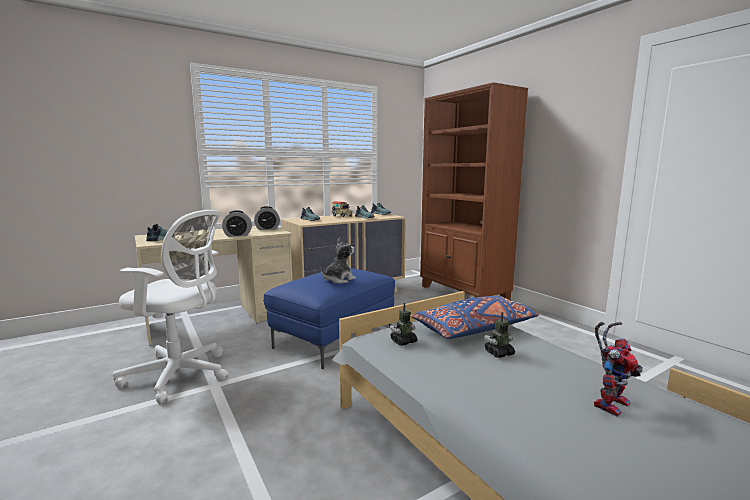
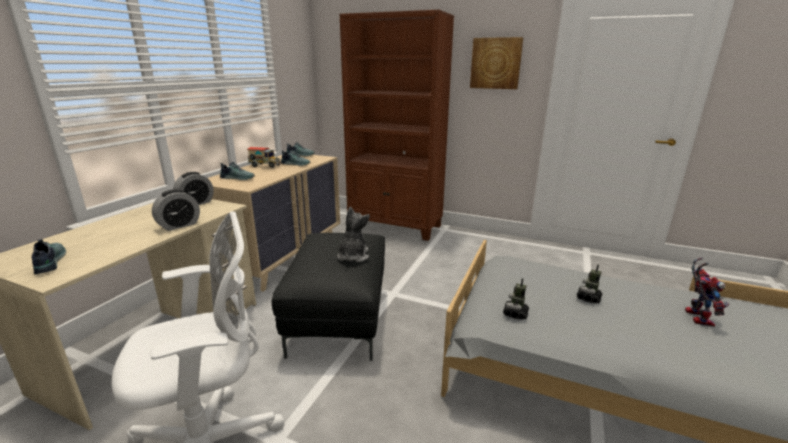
camera: 35 degrees left, 10 degrees up
blue ottoman [264,268,395,369] -> black ottoman [272,233,385,361]
blue pillow [411,296,539,339] -> none
none -> picture [470,37,523,89]

